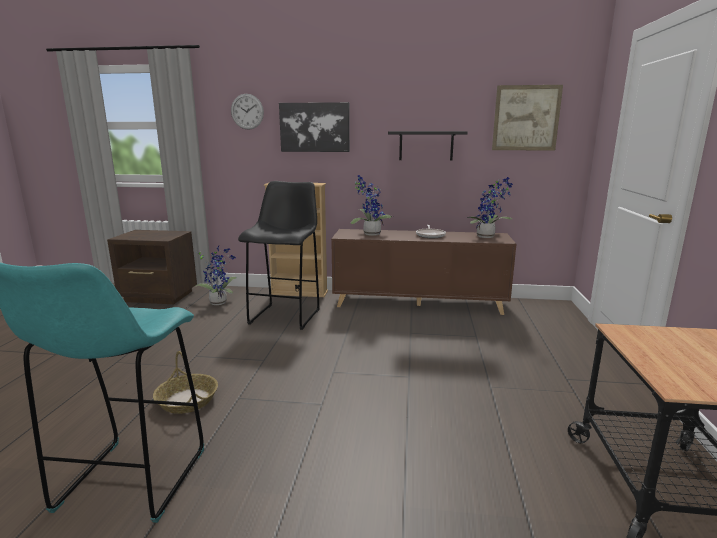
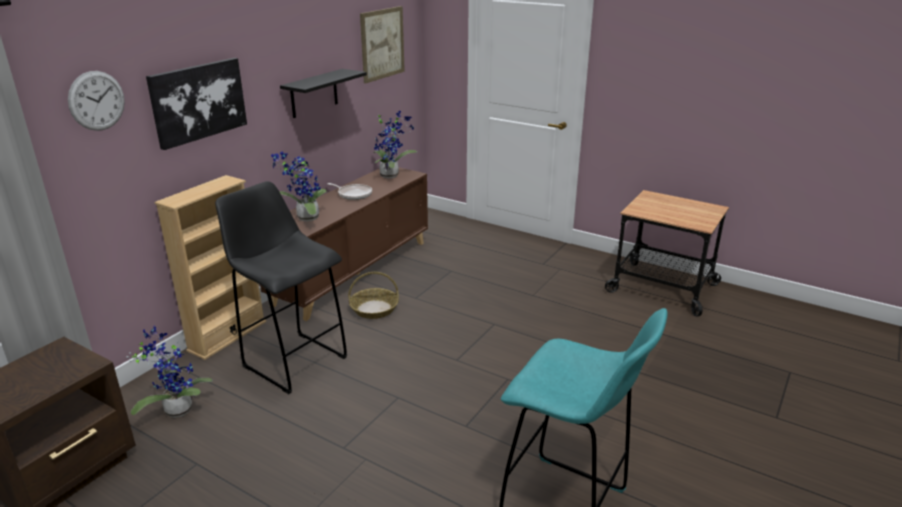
camera: 65 degrees left, 10 degrees up
basket [153,351,218,414] -> basket moved to [348,272,399,319]

